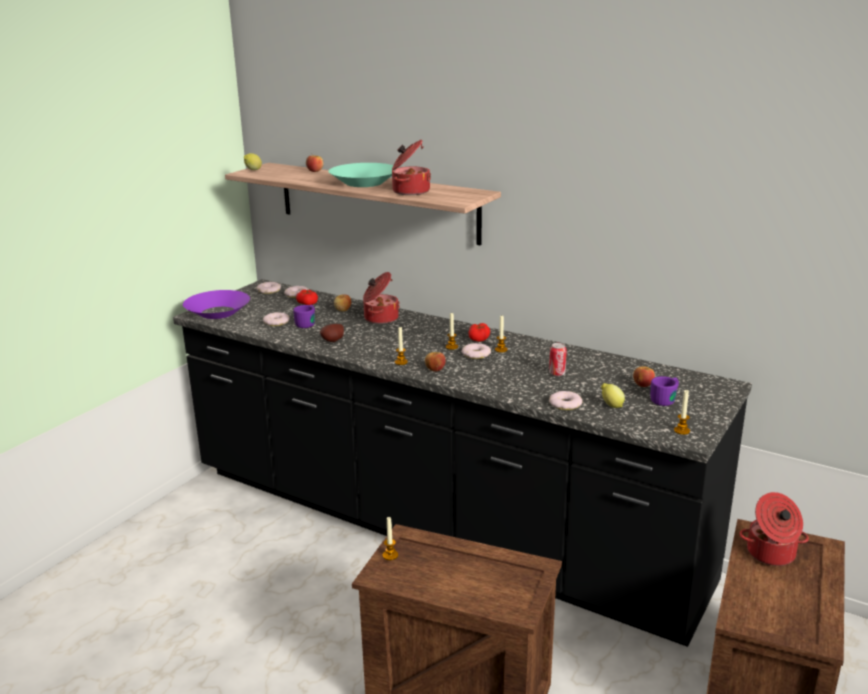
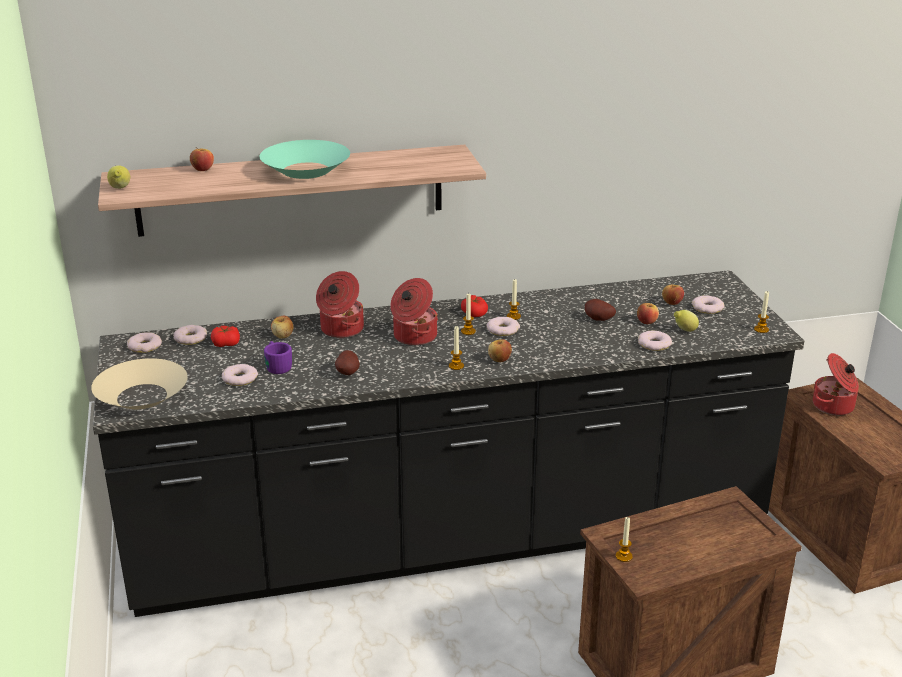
camera: 45 degrees left, 5 degrees up
purple bowl [183,290,250,319] -> beige bowl [91,358,188,410]
cooking pot [392,140,431,195] -> cooking pot moved to [390,278,438,346]
can [549,343,567,376] -> potato [585,299,616,321]
purple mug [650,376,679,406] -> donut [692,295,724,314]
none -> apple [637,302,659,324]

